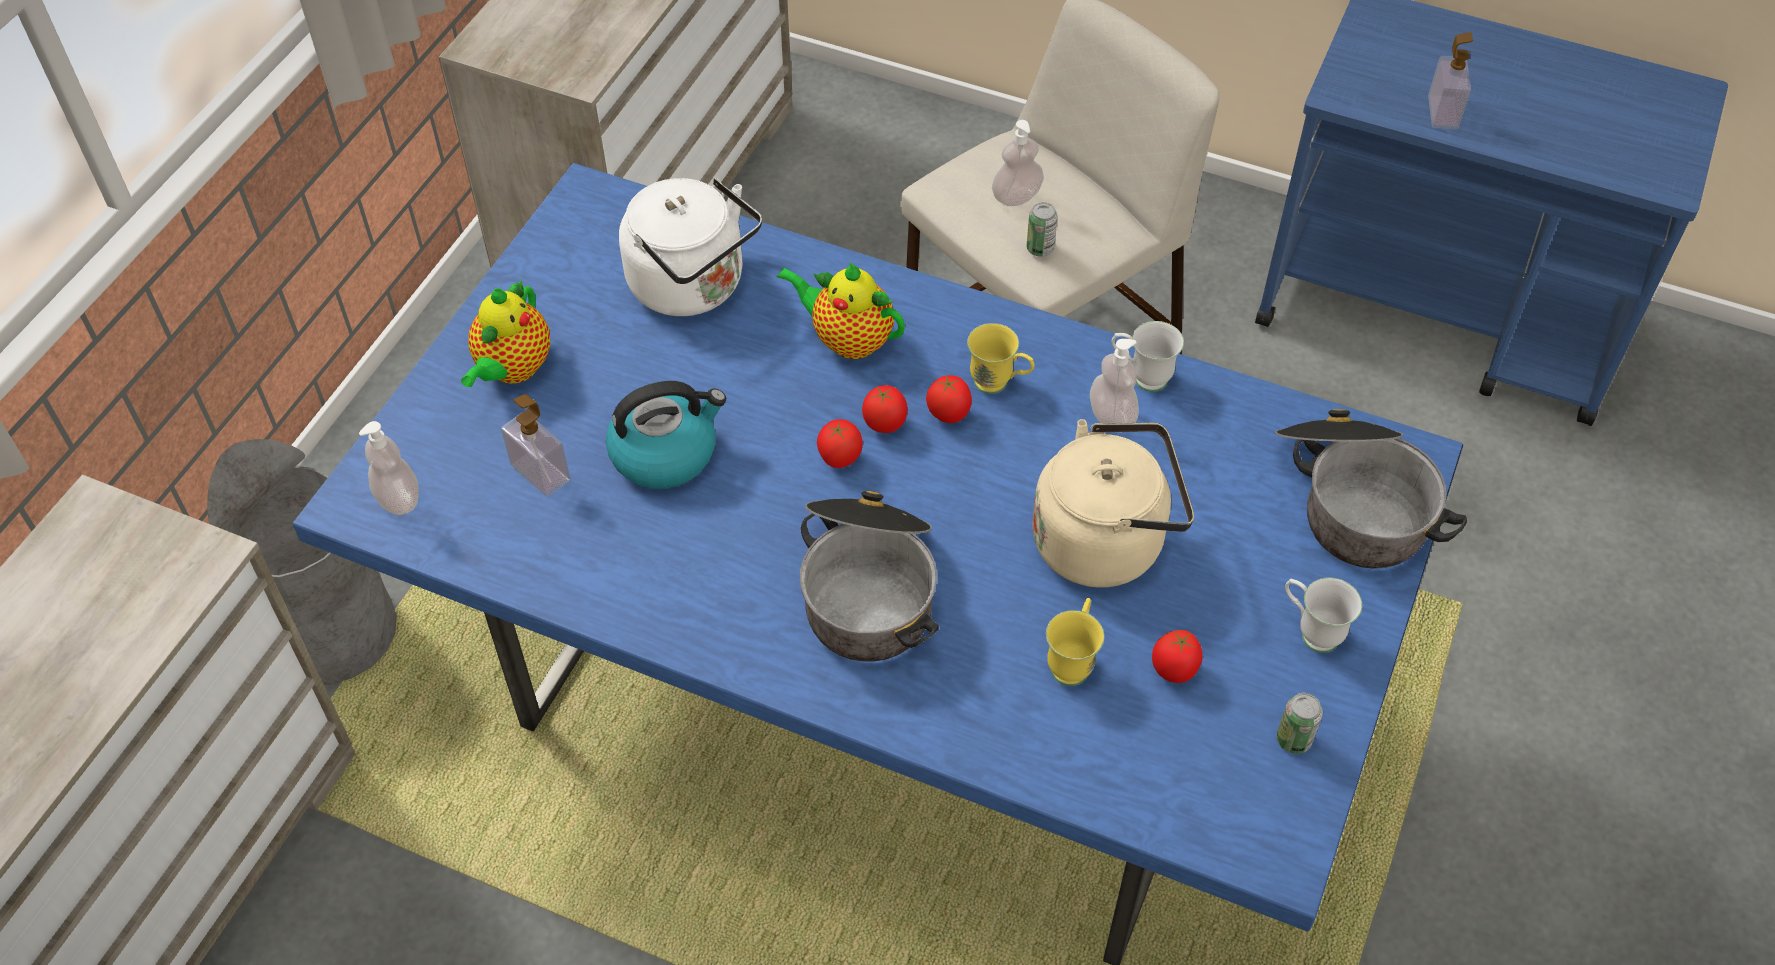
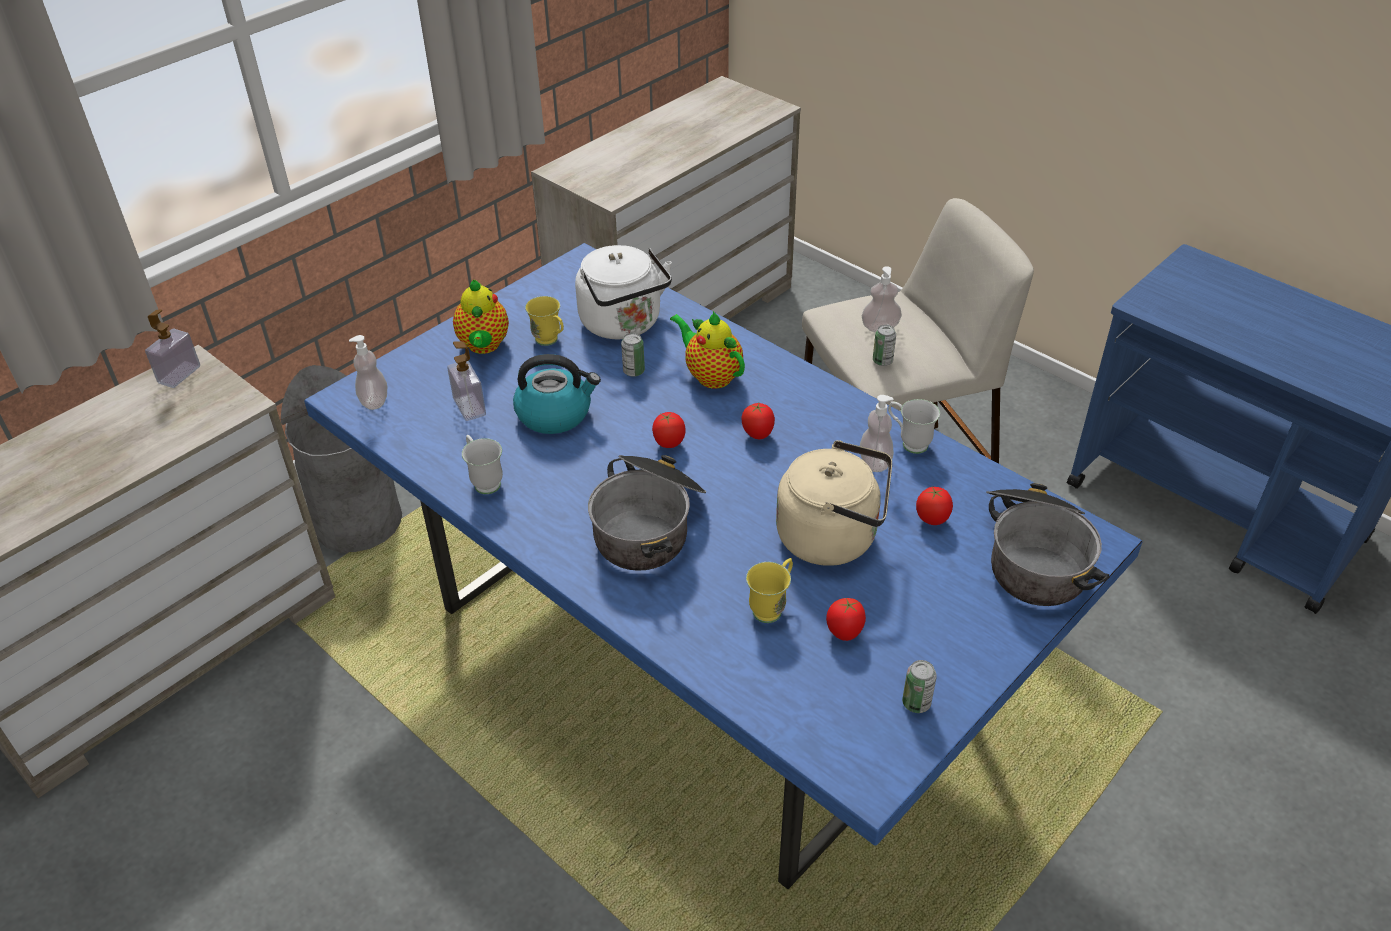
camera: 20 degrees right, 10 degrees down
teapot [461,280,550,388] -> teapot turned 45 degrees counterclockwise [453,280,509,354]
tomato [862,385,908,433] -> tomato moved to [916,487,953,525]
yellow mug [967,323,1034,394] -> yellow mug moved to [525,296,564,346]
white mug [1285,577,1362,653] -> white mug moved to [462,435,503,494]
soap dispenser [1428,32,1473,129] -> soap dispenser moved to [145,310,200,388]
none -> can [621,333,645,377]

